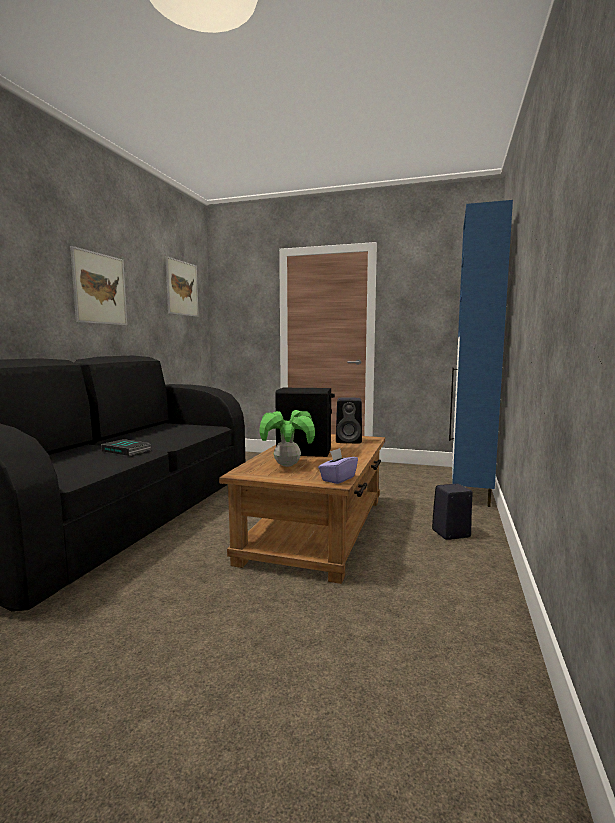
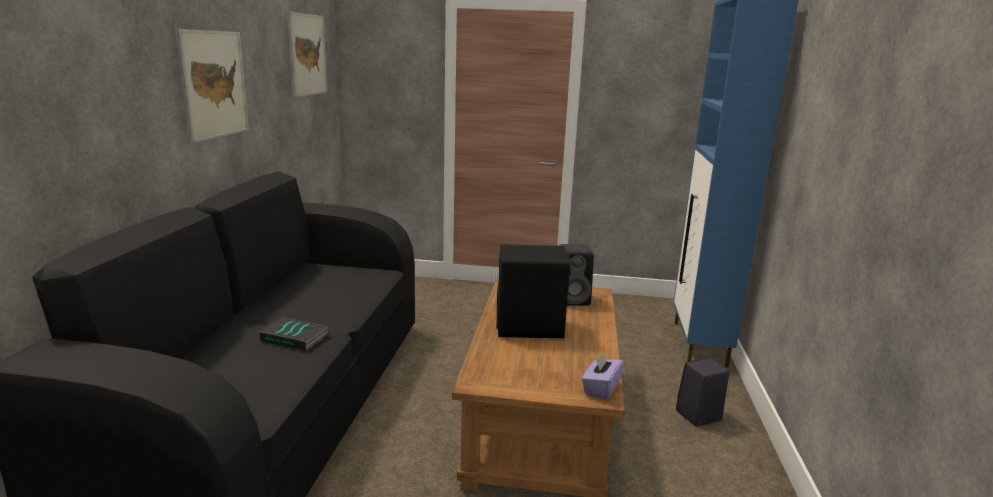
camera: 10 degrees left, 10 degrees up
potted plant [259,410,315,467] -> none

